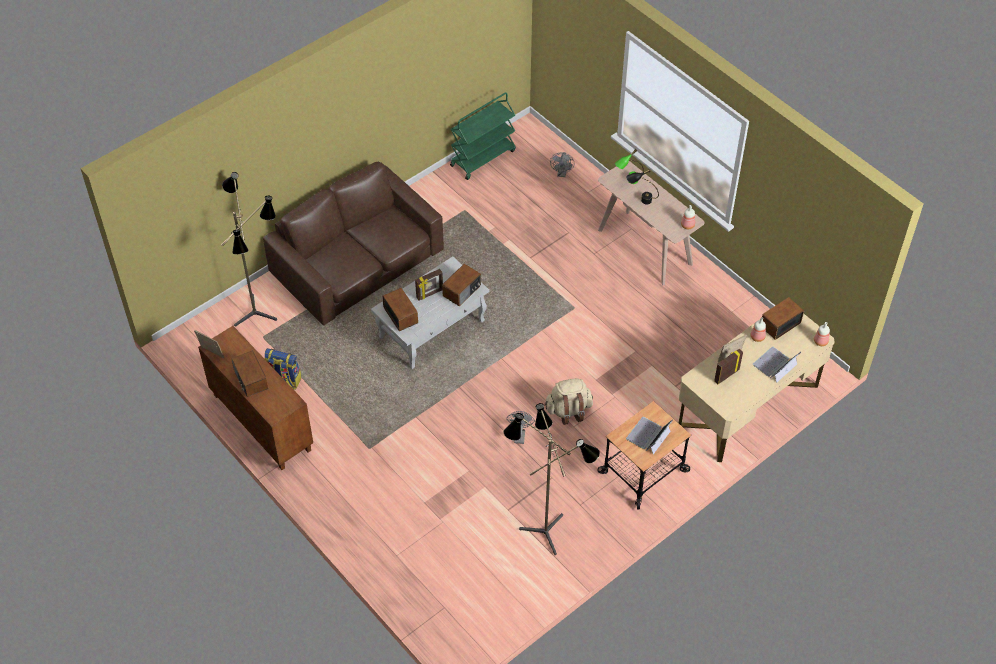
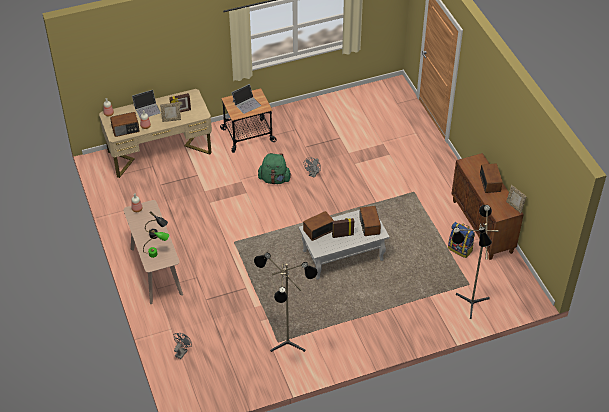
camera: 160 degrees left, 5 degrees down
brown sofa [263,162,444,325] -> none
green cart [450,92,516,180] -> none
floor lamp [503,403,600,555] -> floor lamp moved to [254,253,318,352]
beige backpack [544,379,593,425] -> green backpack [258,153,291,184]

